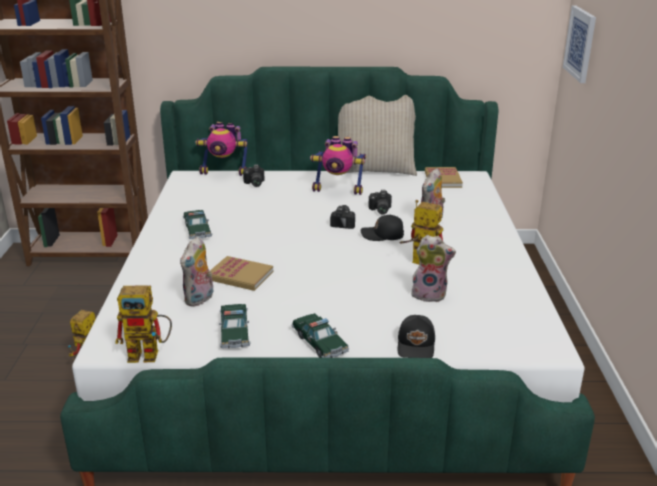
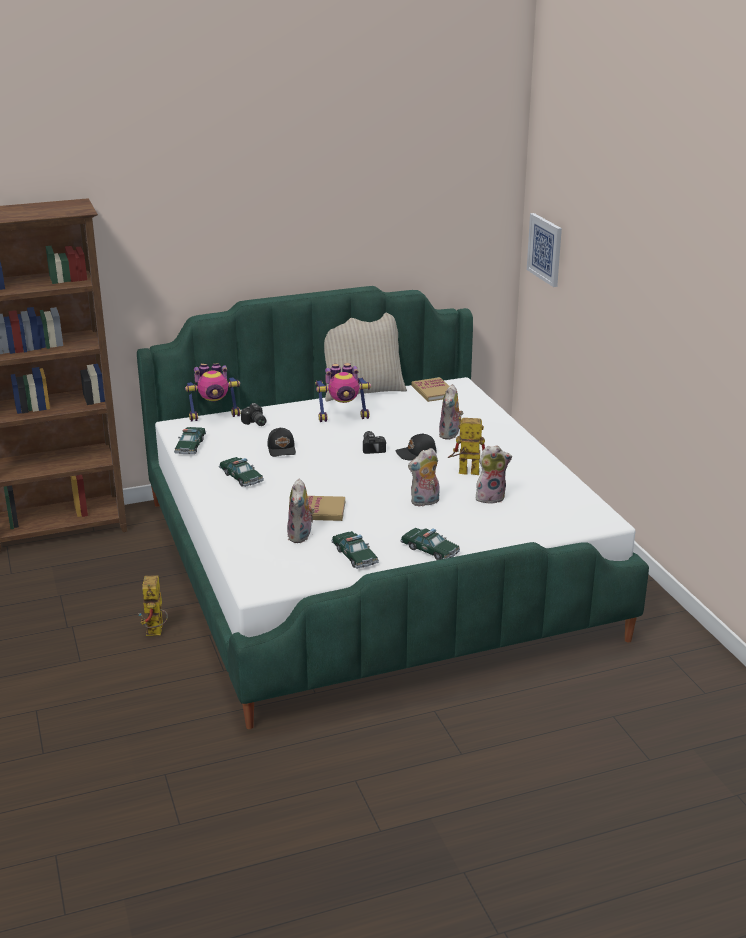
camera: 20 degrees left, 0 degrees up
toy robot [115,285,172,363] -> none
camera [368,190,392,215] -> none
black cap [397,315,435,358] -> black cap moved to [267,428,296,457]
none -> toy car [174,427,206,454]
none -> plush toy [408,448,440,507]

